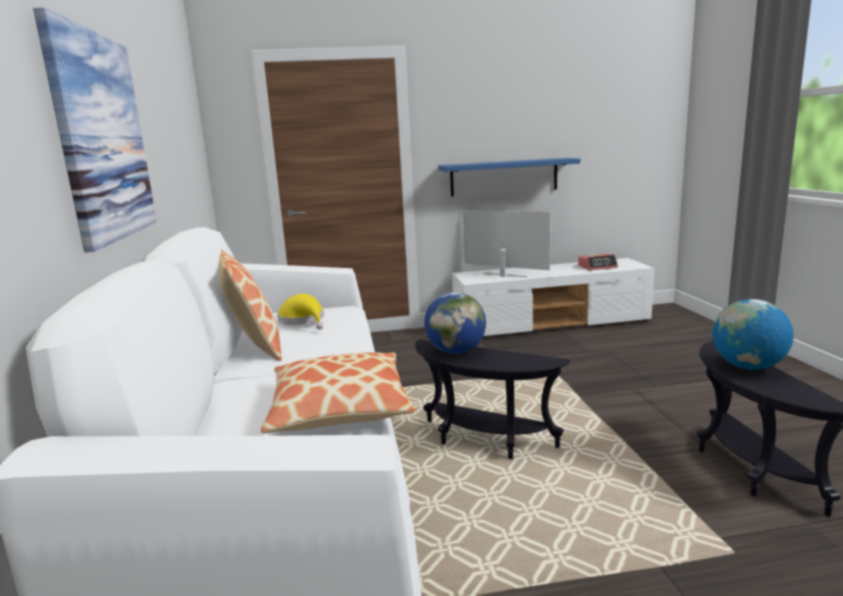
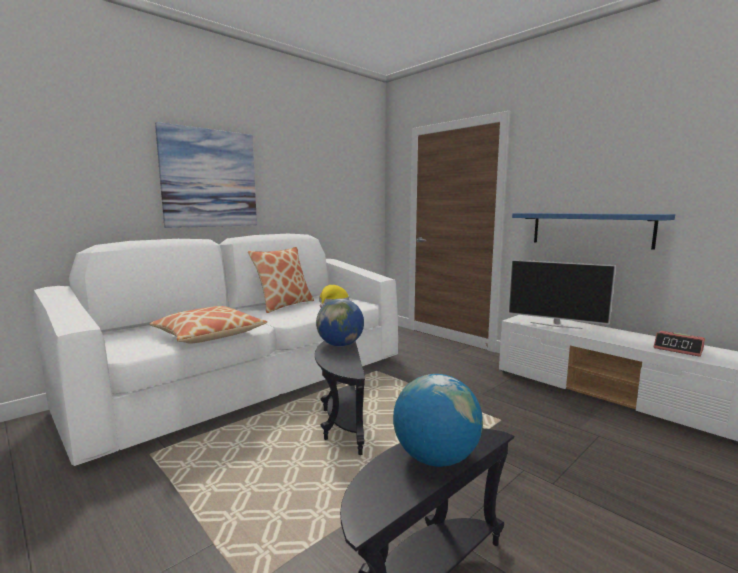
camera: 55 degrees right, 5 degrees down
television [463,210,551,277] -> television turned 120 degrees clockwise [508,260,616,329]

